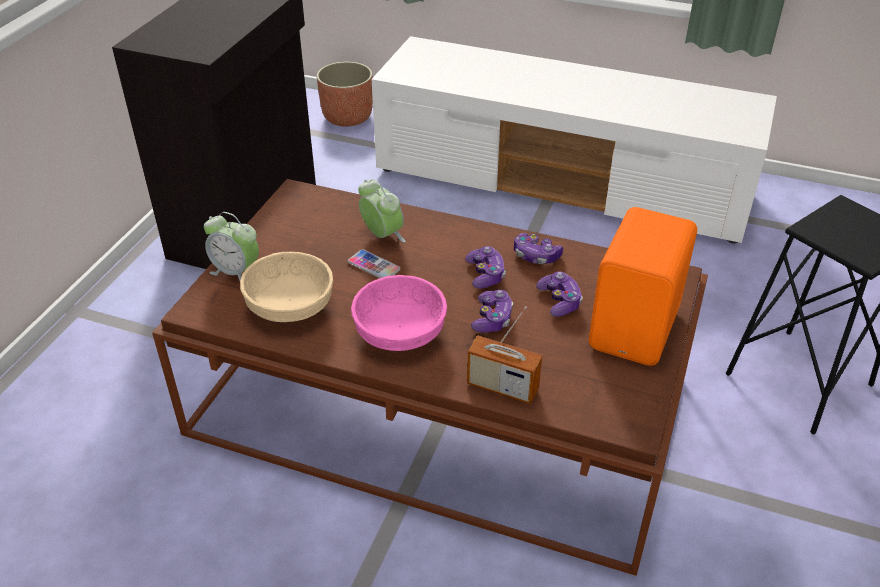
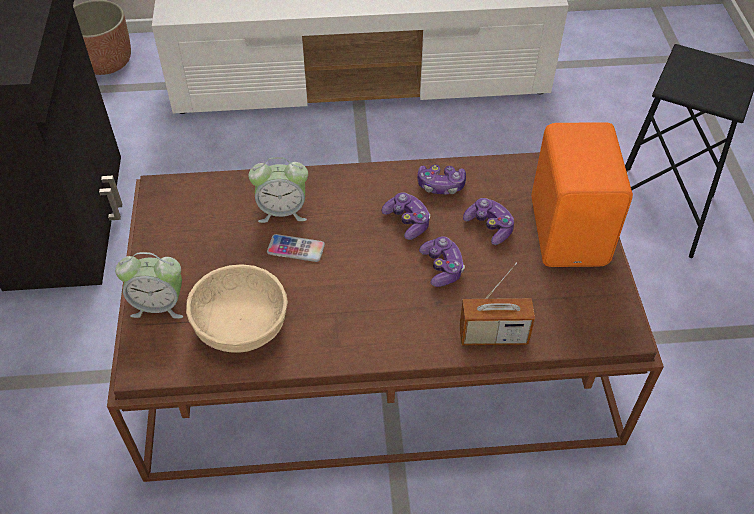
camera: 25 degrees left, 10 degrees up
pink bowl [351,275,447,351] -> none
alarm clock [358,179,406,243] -> alarm clock turned 150 degrees clockwise [249,157,308,223]

